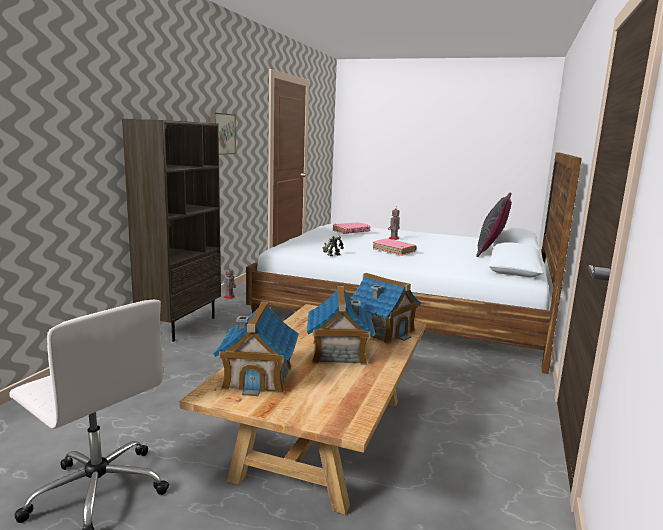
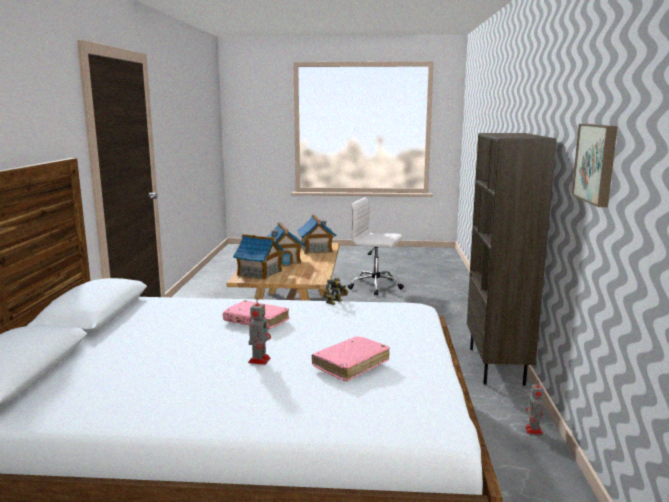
camera: 165 degrees right, 0 degrees up
grey pillow [476,192,512,257] -> none

